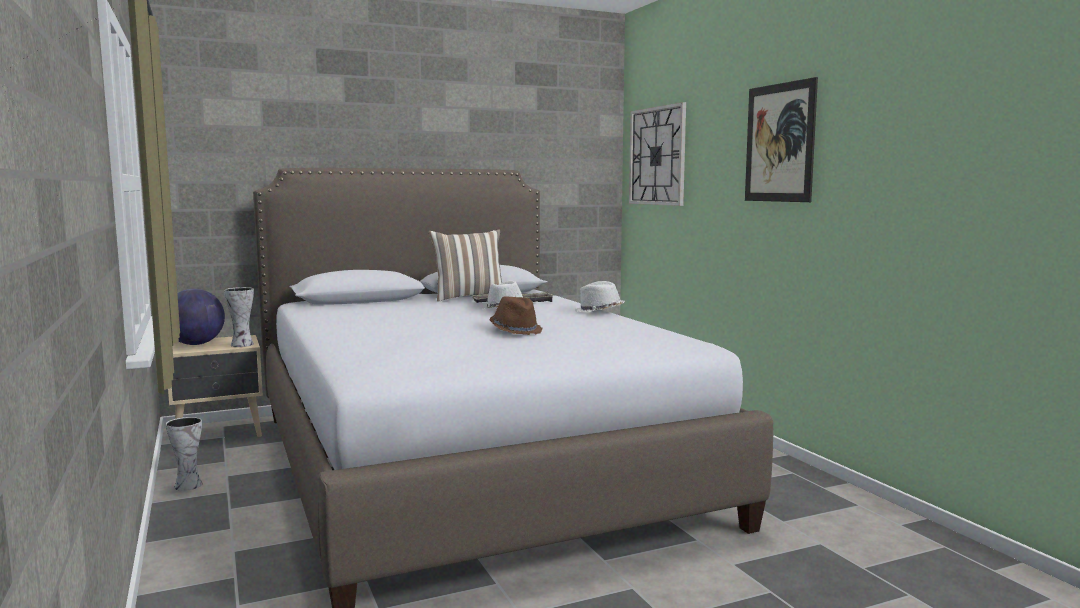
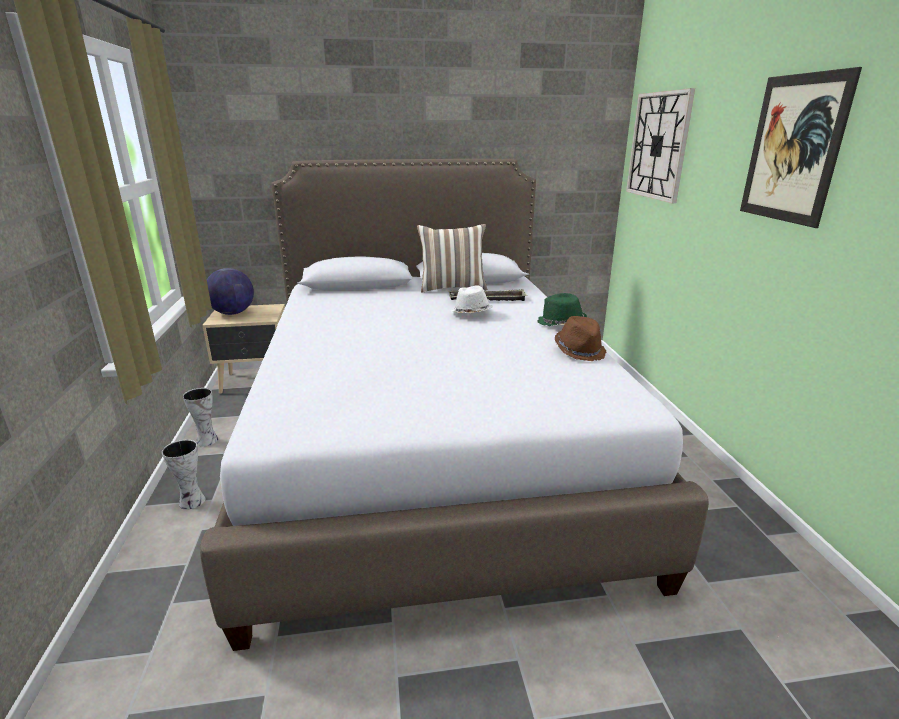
camera: 15 degrees right, 15 degrees up
vase [224,287,254,347] -> vase moved to [162,440,205,510]
brown hat [490,296,542,335] -> brown hat moved to [554,316,607,361]
white hat [575,281,625,312] -> green hat [537,293,587,326]

